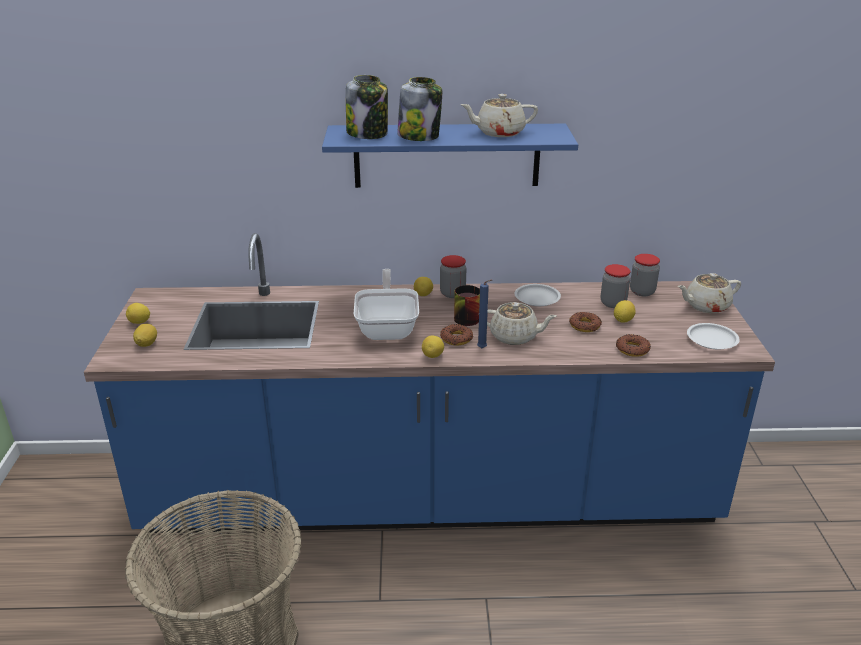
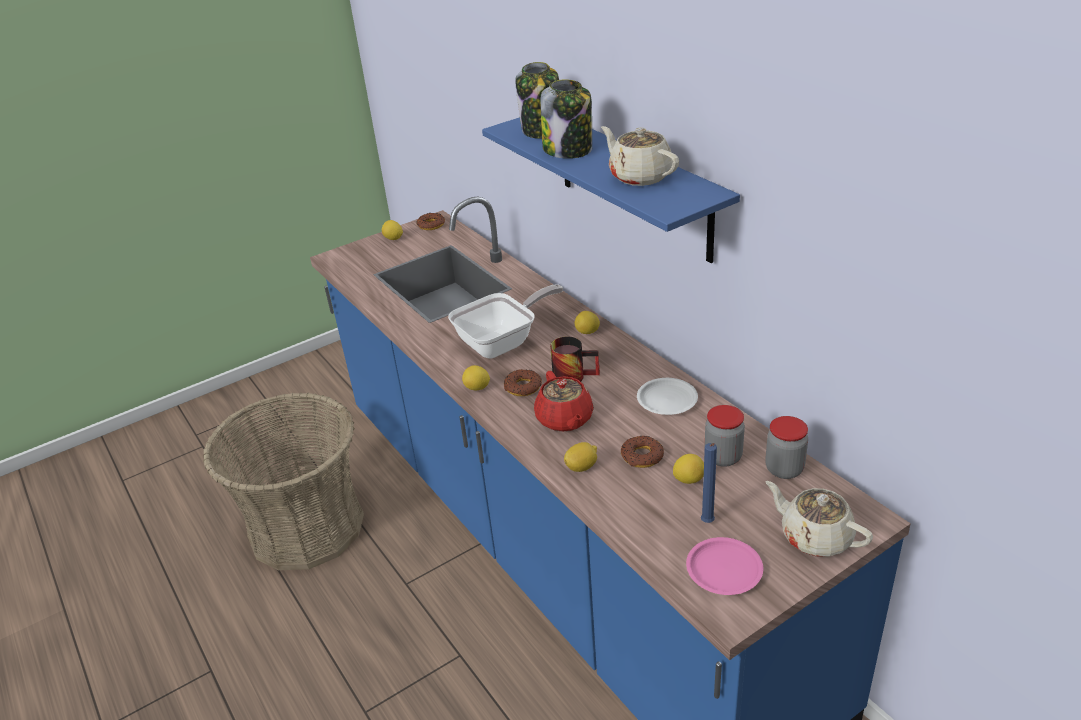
camera: 60 degrees right, 5 degrees up
lemon [133,324,157,347] -> lemon moved to [564,442,597,472]
jar [440,255,466,298] -> none
blue candle [477,280,491,348] -> blue candle moved to [701,443,717,523]
beige teapot [487,302,557,345] -> red teapot [534,371,594,432]
donut [616,334,651,357] -> donut moved to [416,213,445,230]
white plate [687,323,740,350] -> pink plate [686,537,763,595]

